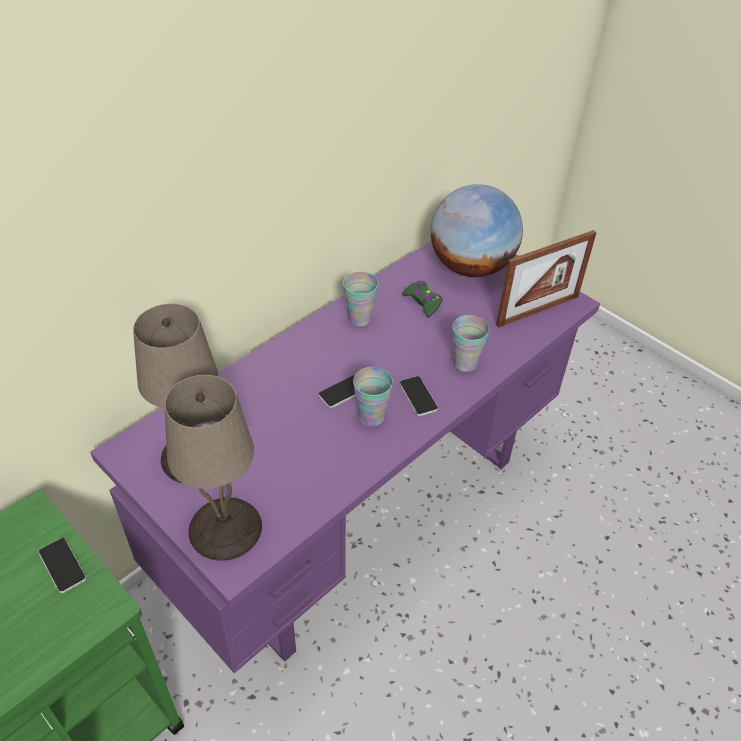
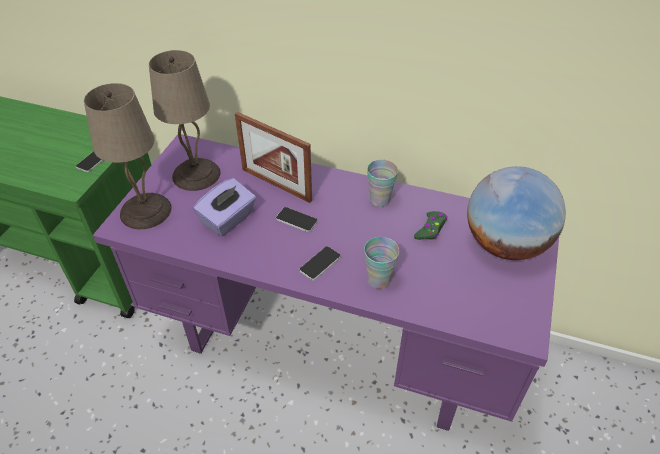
camera: 65 degrees right, 0 degrees up
cup [353,367,393,426] -> none
picture frame [496,230,597,328] -> picture frame moved to [235,112,312,203]
none -> purple tissue box [193,178,256,236]

